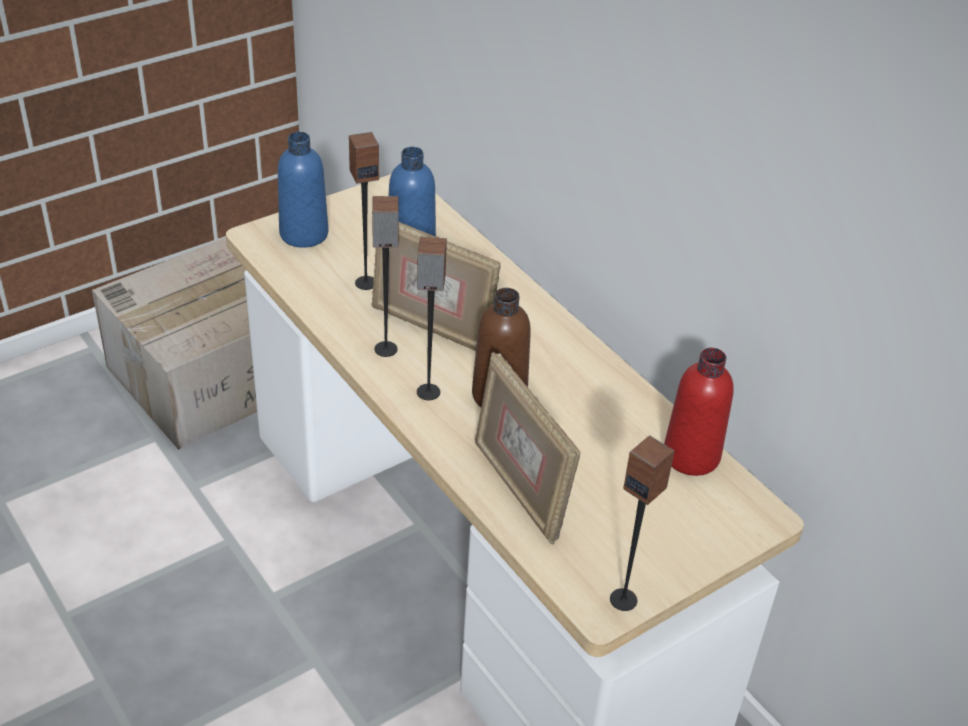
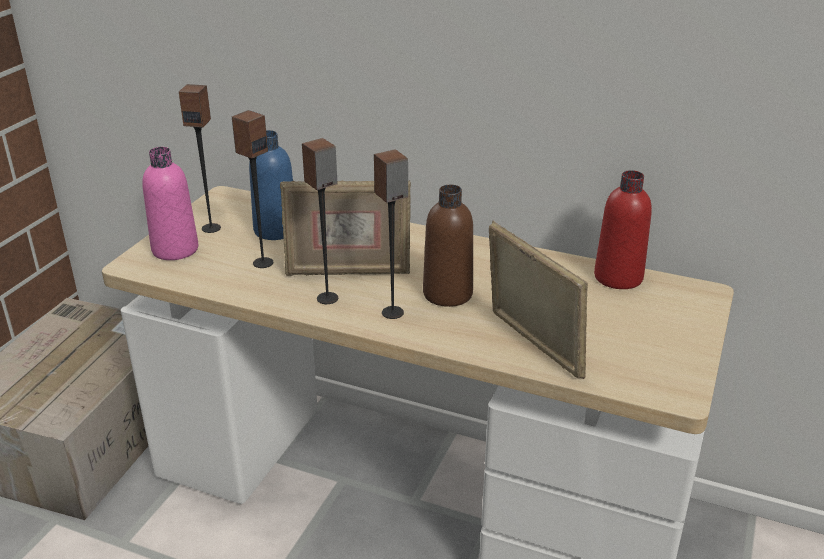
camera: 30 degrees left, 10 degrees down
blue bottle [278,132,328,248] -> pink bottle [142,147,198,260]
picture frame [475,352,581,544] -> picture frame turned 150 degrees counterclockwise [489,220,588,380]
speaker [610,436,674,611] -> speaker moved to [179,84,221,233]

